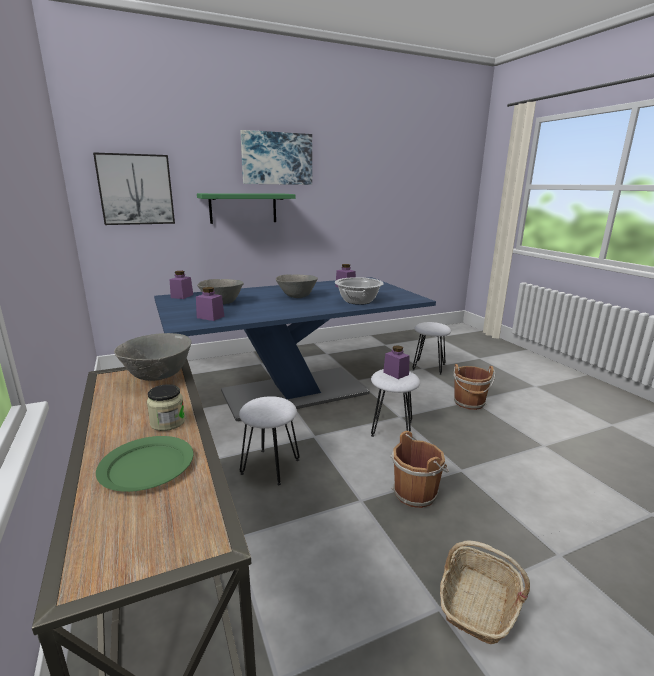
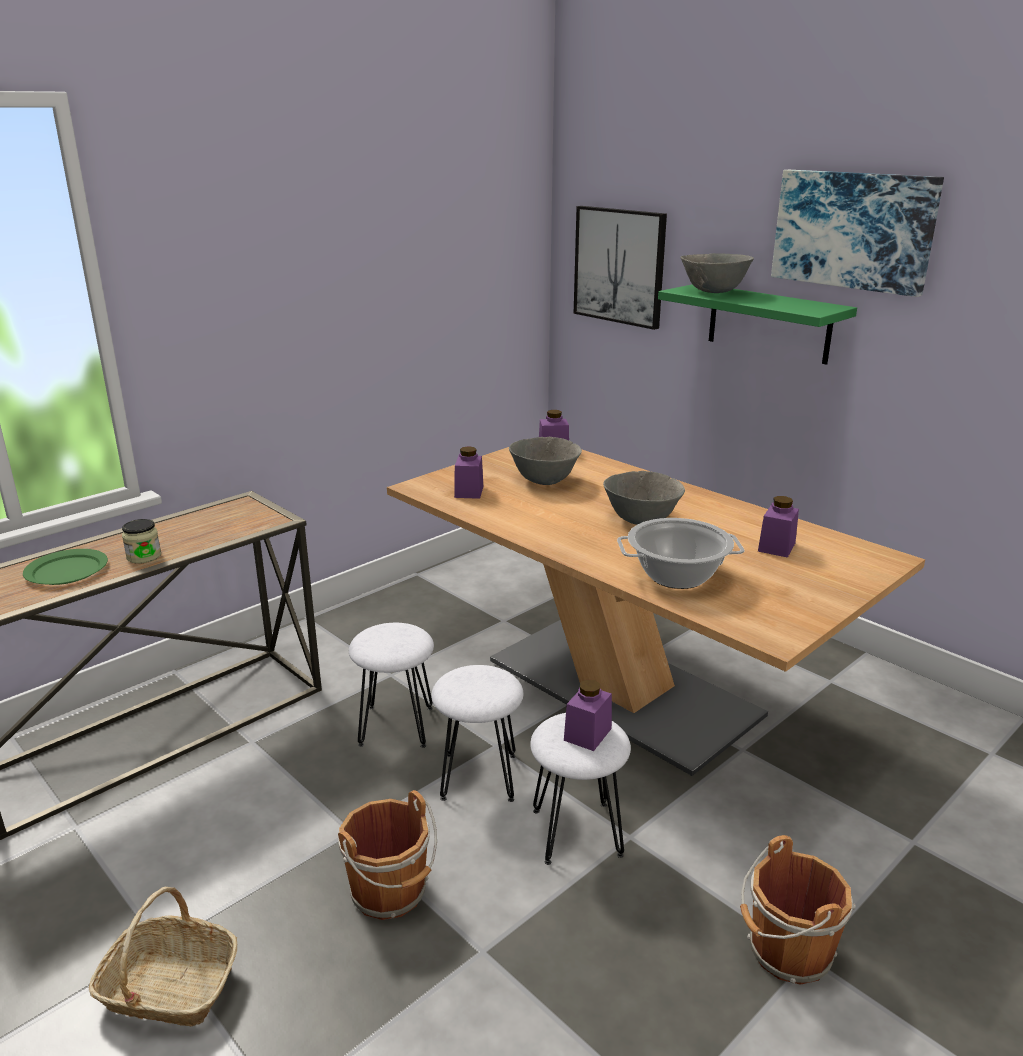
camera: 70 degrees right, 5 degrees up
grey bowl [114,333,192,381] -> grey bowl moved to [680,253,754,293]
blue dining table [154,277,436,421] -> beige dining table [387,447,925,776]
white stool [412,322,451,375] -> white stool moved to [431,665,523,802]

